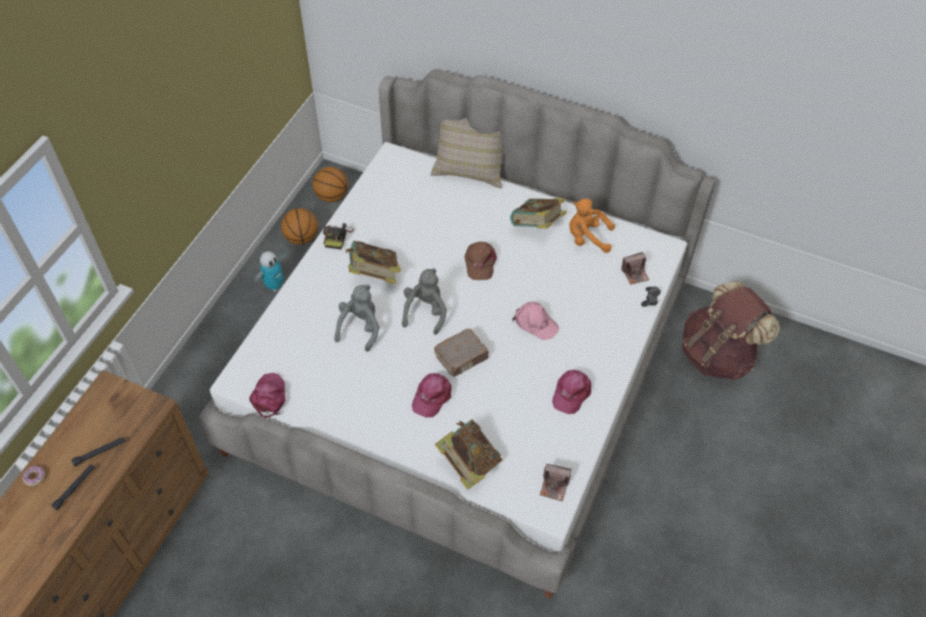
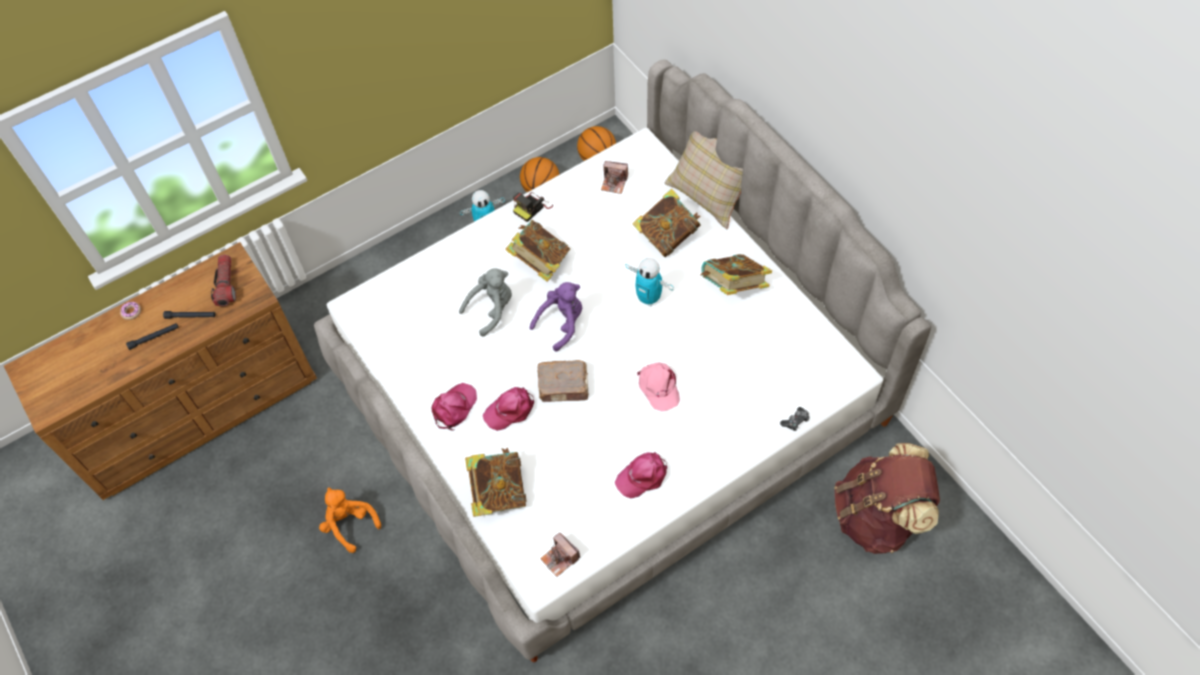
camera: 35 degrees right, 5 degrees up
pink cap [249,373,286,418] -> pink cap moved to [432,383,477,430]
grey plush toy [402,268,447,335] -> purple plush toy [530,282,582,351]
brown cap [465,242,497,280] -> toy robot [625,258,674,306]
orange plush toy [569,198,615,253] -> orange plush toy moved to [319,487,381,553]
camera [621,252,649,285] -> camera moved to [601,161,628,194]
none -> flashlight [211,255,236,306]
none -> book [632,189,701,257]

